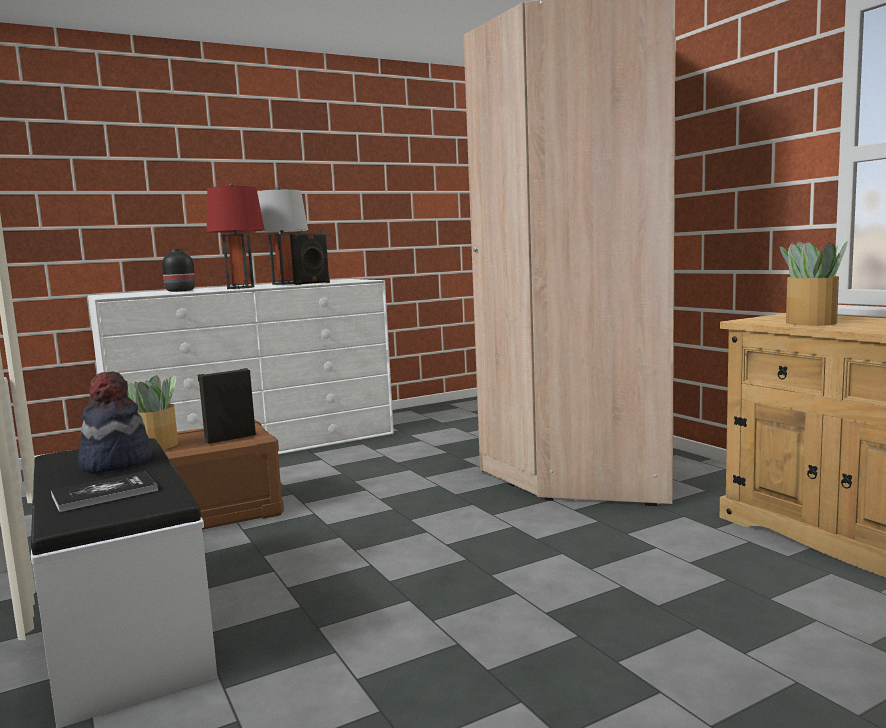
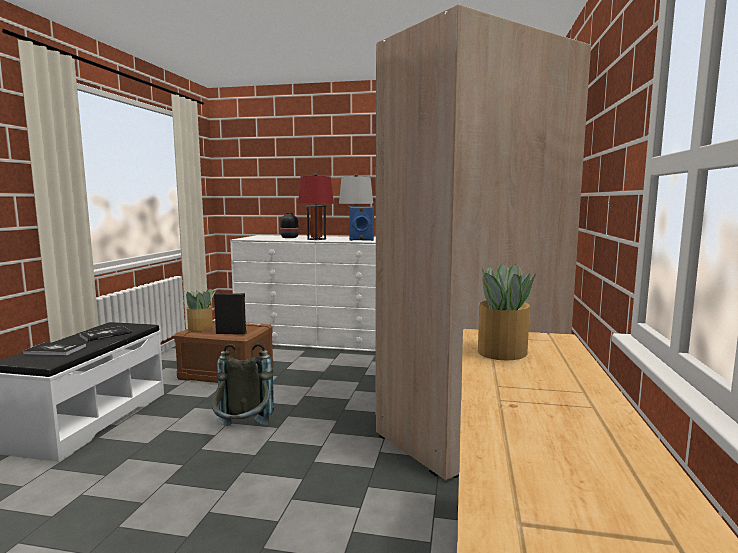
camera: 40 degrees right, 0 degrees up
hat [78,371,152,473] -> book [79,326,132,342]
black speaker [290,233,330,285] -> blue speaker [349,206,374,241]
none -> grey backpack [212,344,274,426]

